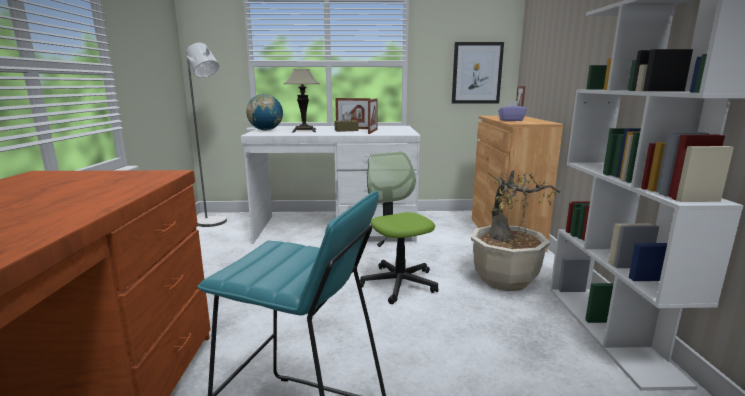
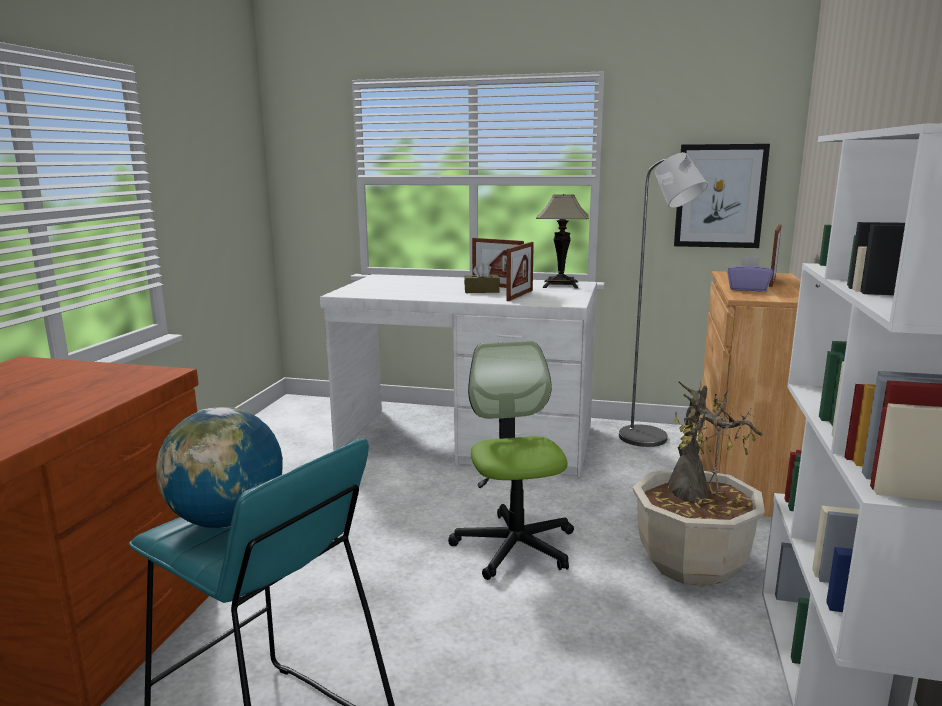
camera: 15 degrees right, 0 degrees up
grey floor lamp [186,43,227,227] -> grey floor lamp moved to [619,152,708,447]
globe [246,94,283,131] -> globe moved to [156,407,283,528]
table lamp [284,68,319,133] -> table lamp moved to [536,194,589,289]

